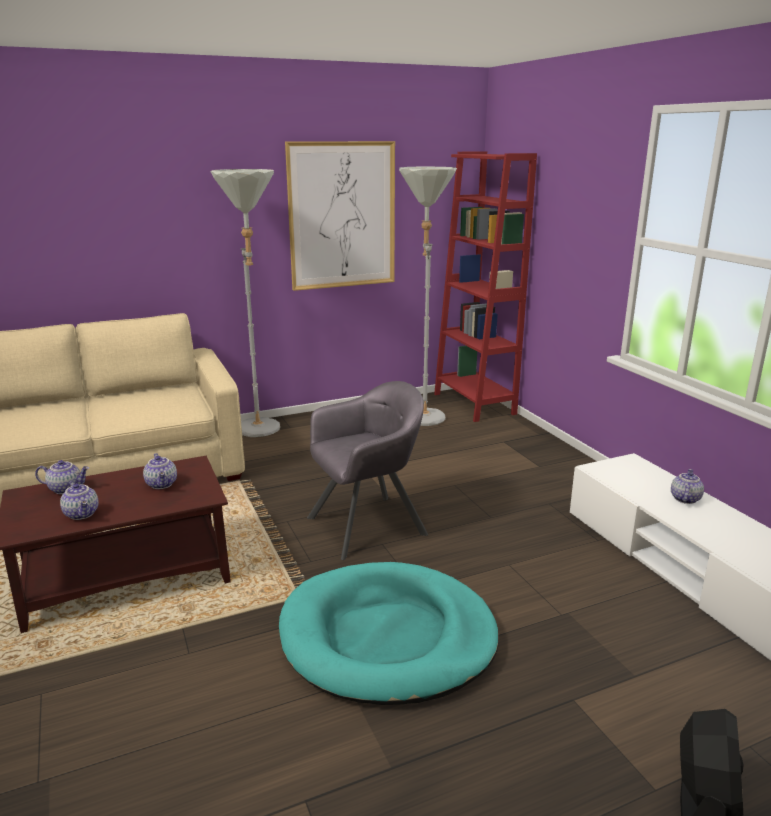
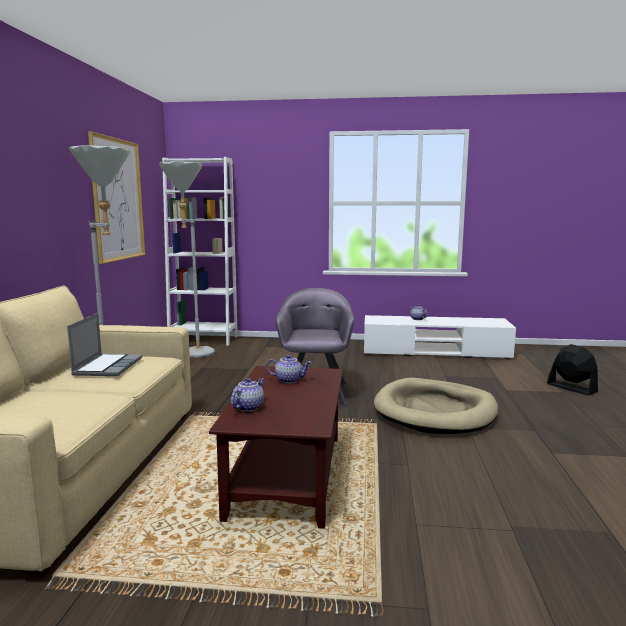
camera: 60 degrees left, 10 degrees down
teapot [60,481,99,520] -> none
turquoise dog bed [279,562,499,705] -> beige dog bed [374,378,498,434]
red bookcase [434,151,537,422] -> white bookcase [162,157,238,346]
none -> laptop [67,313,142,376]

